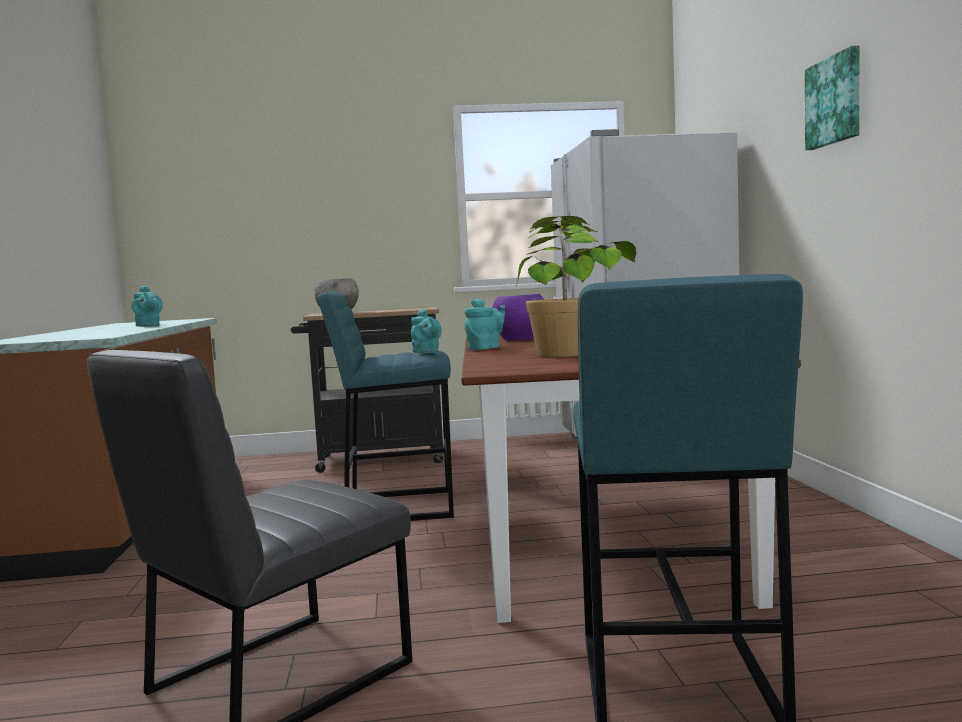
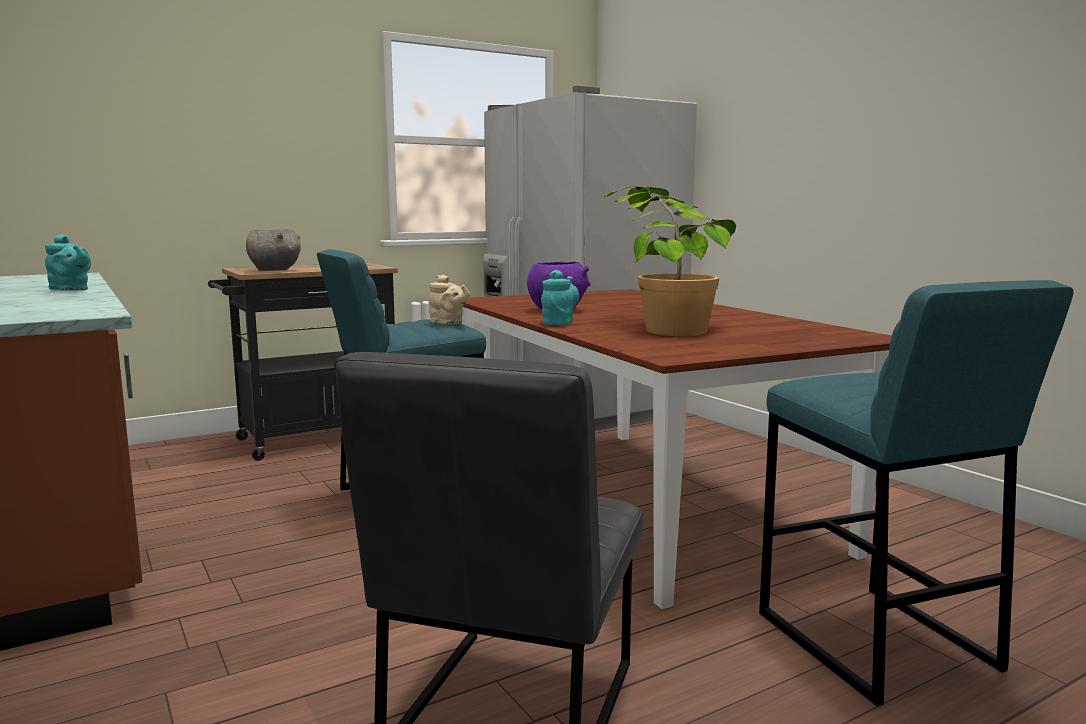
camera: 25 degrees left, 5 degrees up
turquoise teapot [411,309,442,353] -> beige teapot [429,275,470,324]
picture [805,46,860,150] -> none

